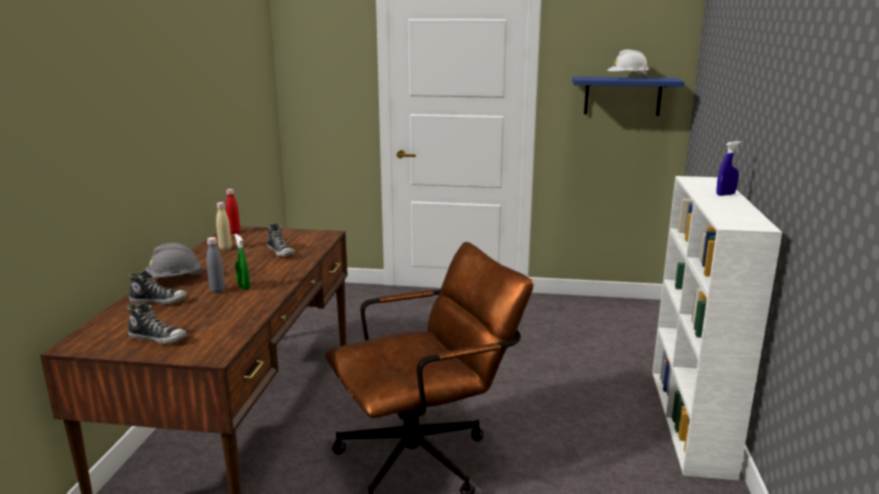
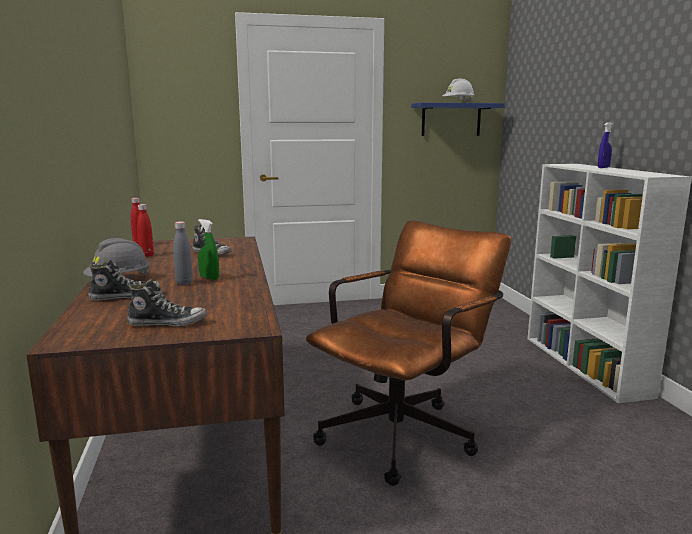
camera: 20 degrees left, 5 degrees down
beige bottle [216,202,232,250] -> red bottle [137,204,154,257]

